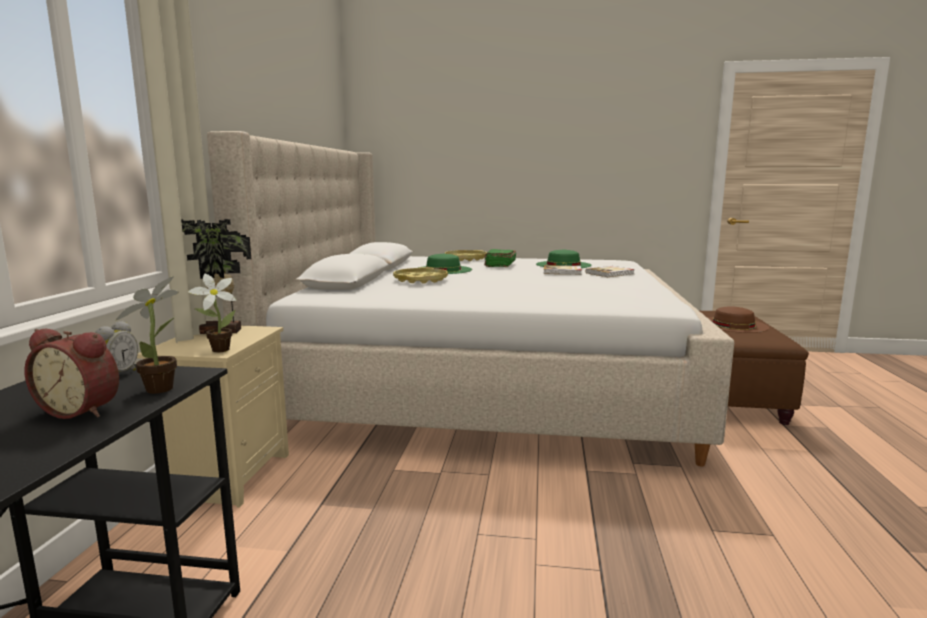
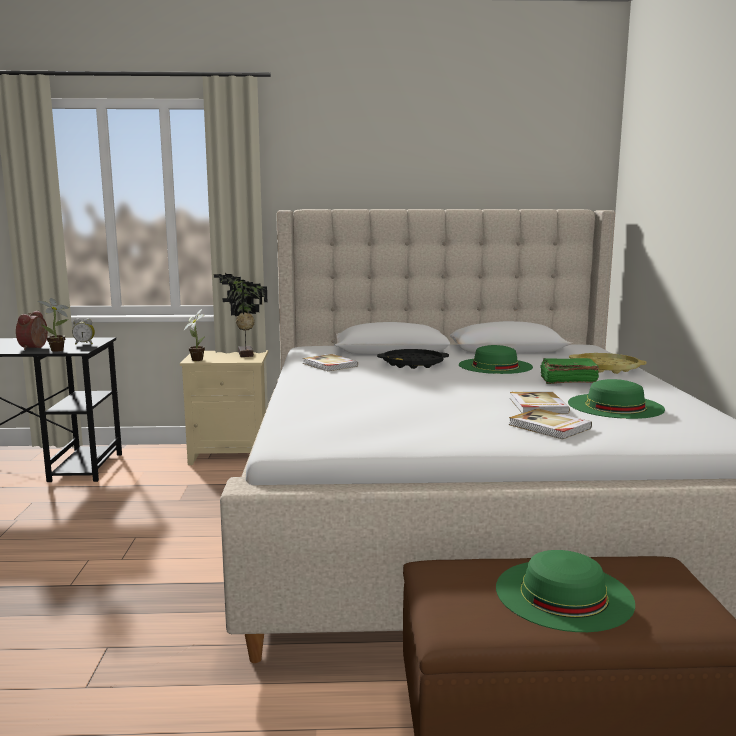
camera: 80 degrees right, 0 degrees up
yellow tray [393,267,448,283] -> black tray [377,349,449,369]
brown hat [708,306,769,333] -> green hat [496,550,635,632]
none -> book [303,354,358,371]

